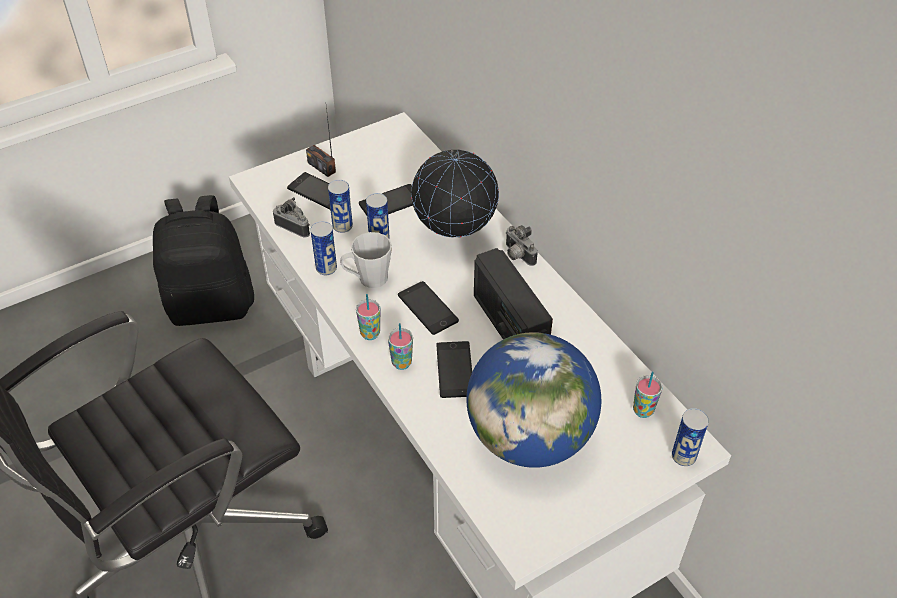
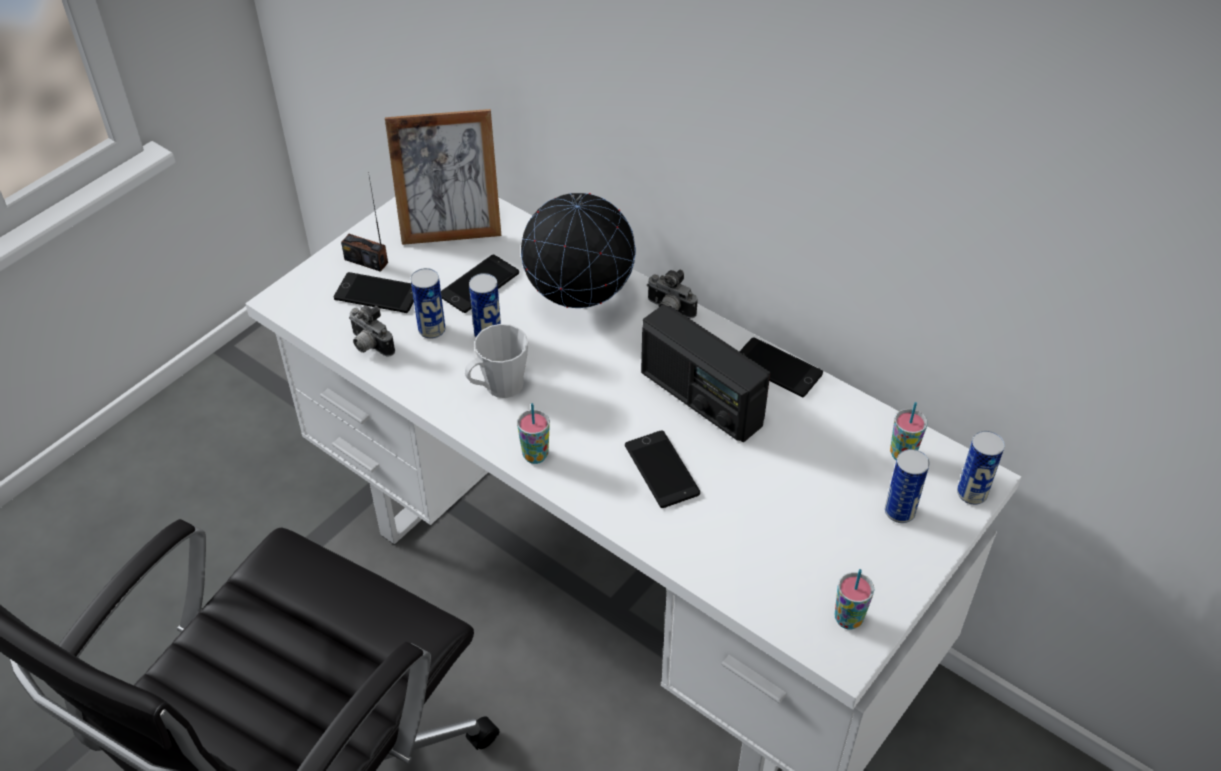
camera: 20 degrees left, 0 degrees up
black backpack [153,195,254,326] -> none
camera [273,197,310,238] -> camera turned 150 degrees counterclockwise [349,305,395,357]
can [310,221,337,275] -> can moved to [885,449,929,523]
cup [388,323,413,370] -> cup moved to [835,569,874,630]
phone [398,281,459,335] -> phone moved to [739,337,823,397]
globe [466,332,601,468] -> none
none -> picture frame [385,109,501,245]

